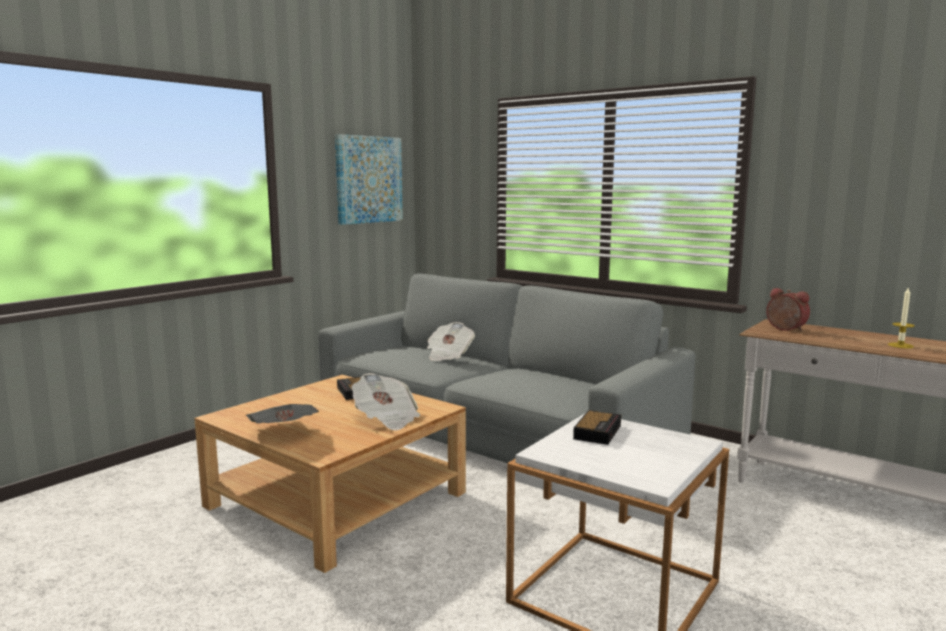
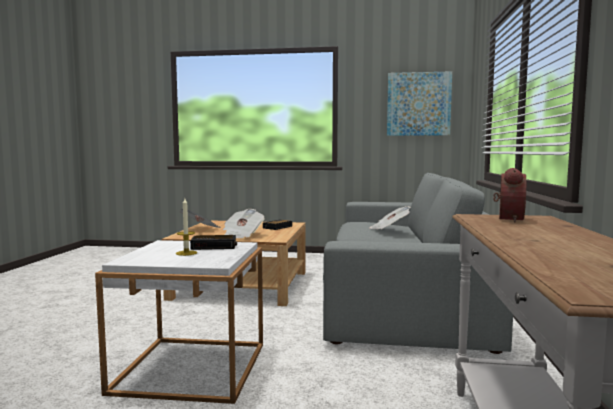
camera: 60 degrees right, 5 degrees down
candle [888,288,915,349] -> candle moved to [176,198,197,256]

